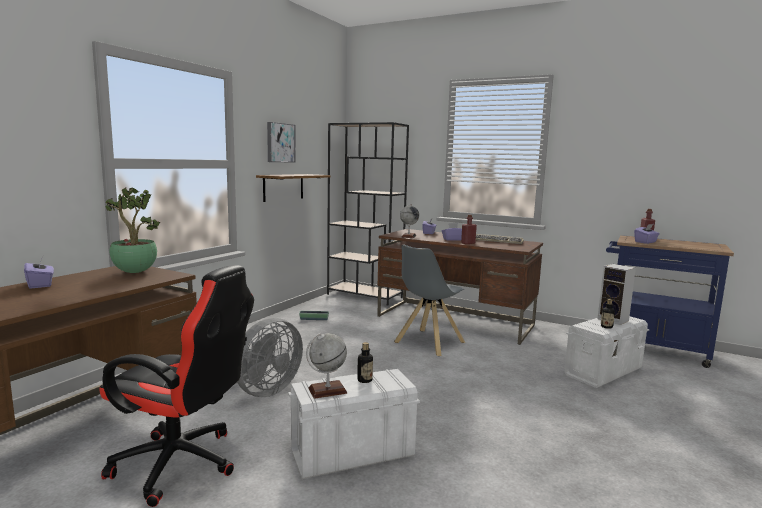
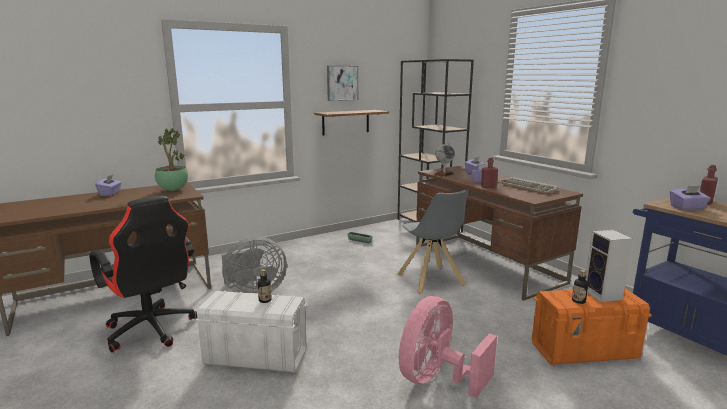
camera: 30 degrees right, 5 degrees up
globe [306,333,348,399] -> none
grey chair [394,245,465,356] -> grey chair turned 90 degrees counterclockwise [397,190,467,293]
white storage box [564,316,649,388] -> orange storage box [532,288,652,365]
none -> pink fan [399,296,497,398]

